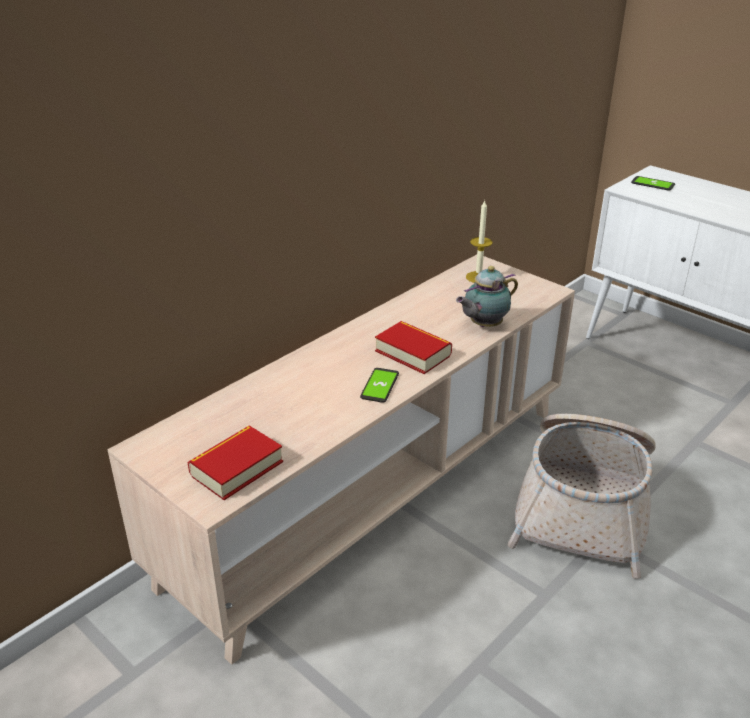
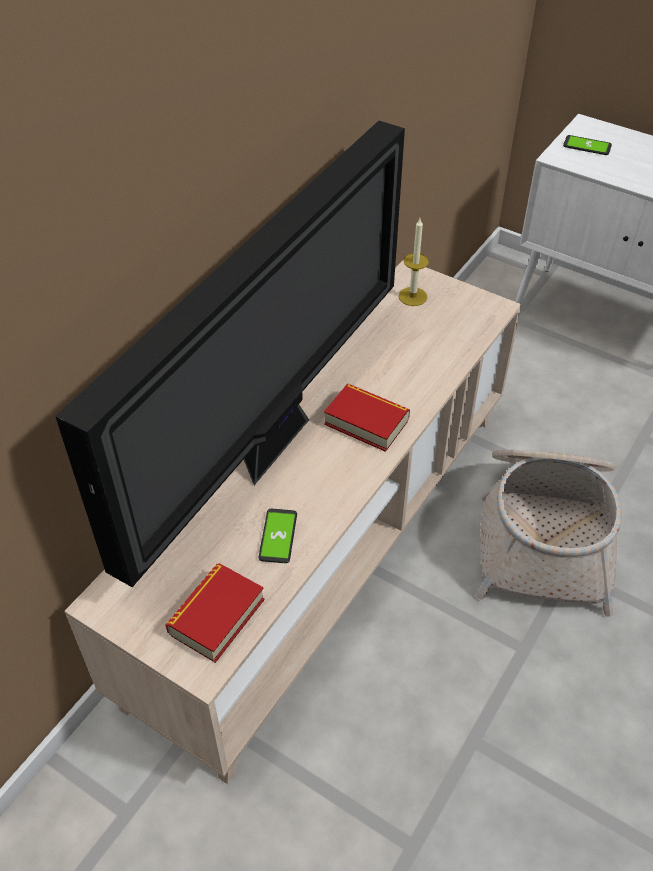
camera: 10 degrees left, 15 degrees up
phone [360,368,399,403] -> phone moved to [259,509,297,563]
teapot [456,266,518,327] -> none
none -> television [55,121,405,587]

